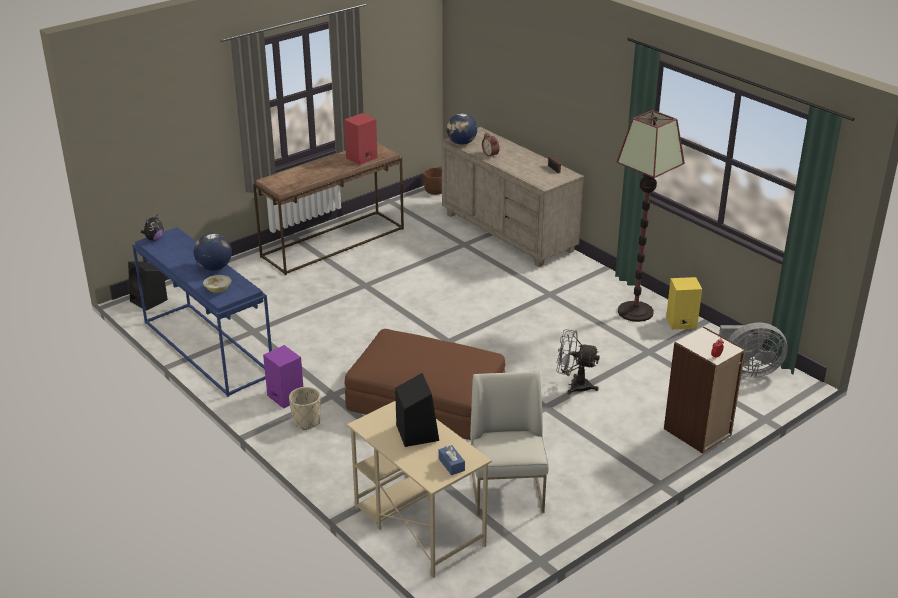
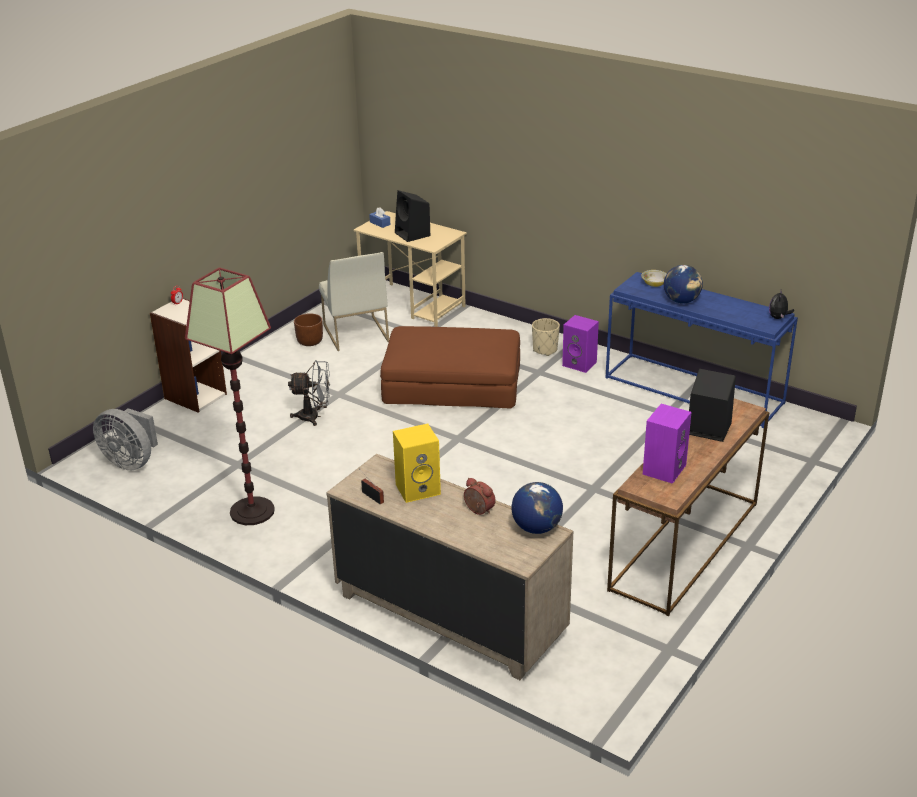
camera: 165 degrees right, 0 degrees up
black speaker [128,261,168,311] -> black speaker moved to [689,369,736,442]
red speaker [344,113,378,165] -> purple speaker [643,404,691,484]
brown planter [424,168,442,195] -> brown planter moved to [294,313,323,346]
yellow speaker [666,277,702,330] -> yellow speaker moved to [393,423,441,503]
grey fan [719,322,788,378] -> grey fan turned 135 degrees counterclockwise [93,408,158,470]

